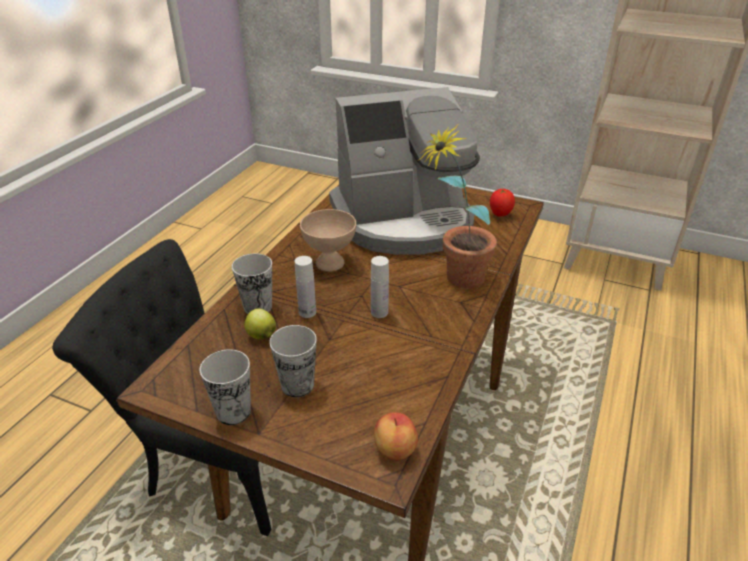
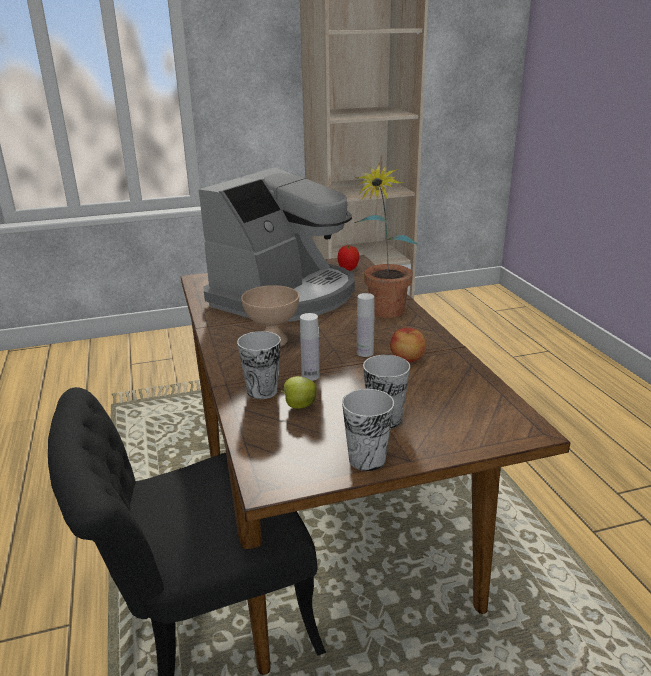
camera: 40 degrees left, 10 degrees down
apple [374,412,418,461] -> apple moved to [390,327,426,362]

